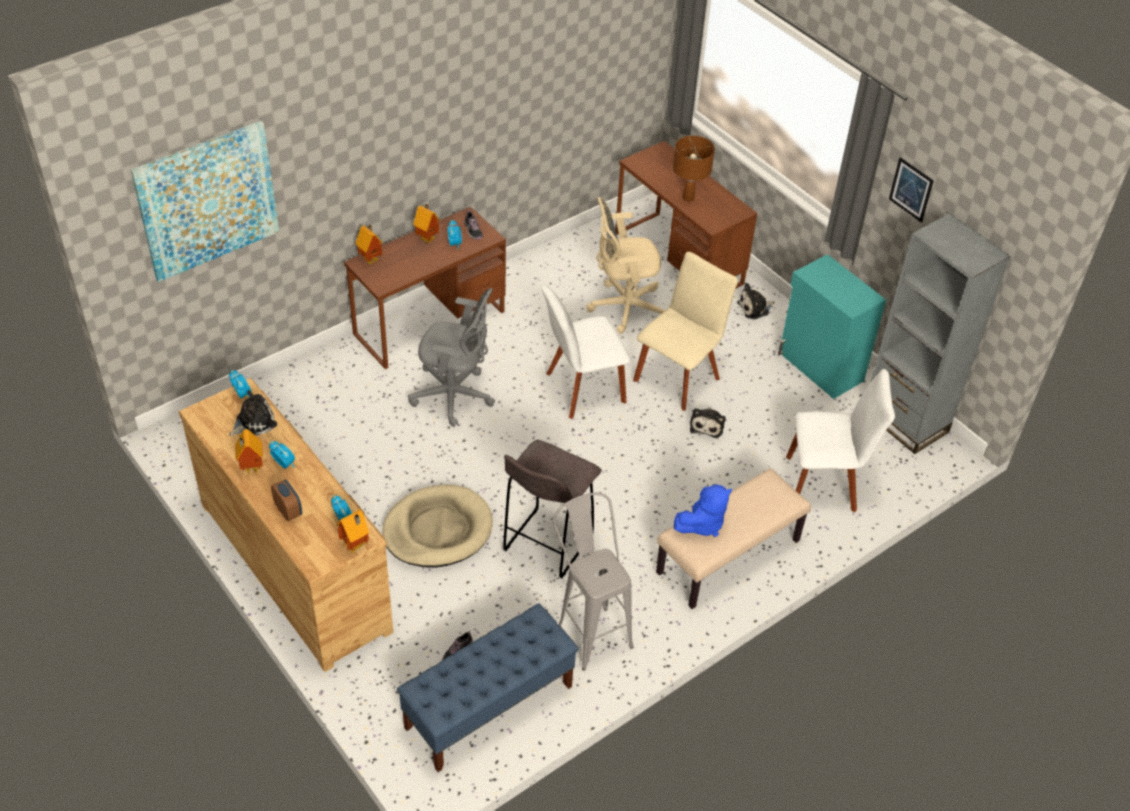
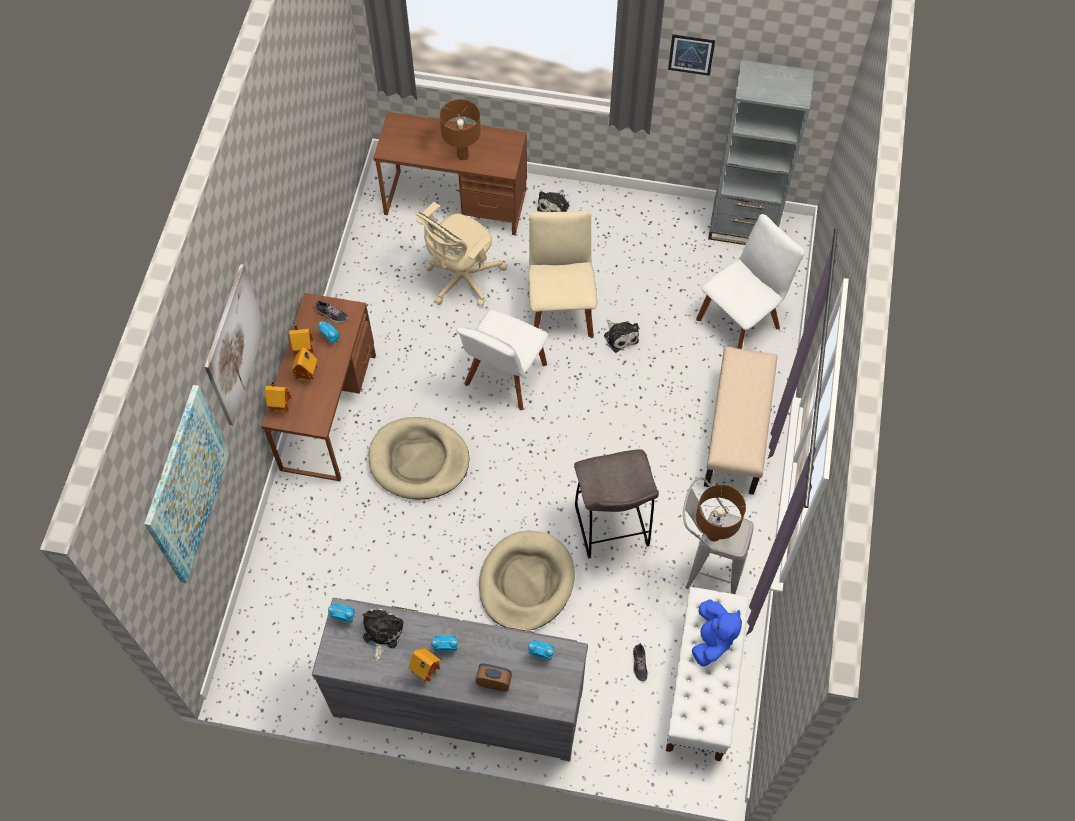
camera: 40 degrees left, 15 degrees up
brown dresser [179,378,393,672] -> grey dresser [312,598,588,761]
toy house [336,509,369,553] -> toy house moved to [291,348,317,383]
blue bench [397,603,578,772] -> white bench [666,587,749,761]
grey office chair [408,288,495,427] -> beige dog bed [369,417,469,500]
blue plush toy [674,484,732,537] -> blue plush toy moved to [692,599,742,667]
turquoise cabinet [778,254,886,399] -> none
none -> picture [205,264,265,425]
none -> brown table lamp [696,485,746,541]

